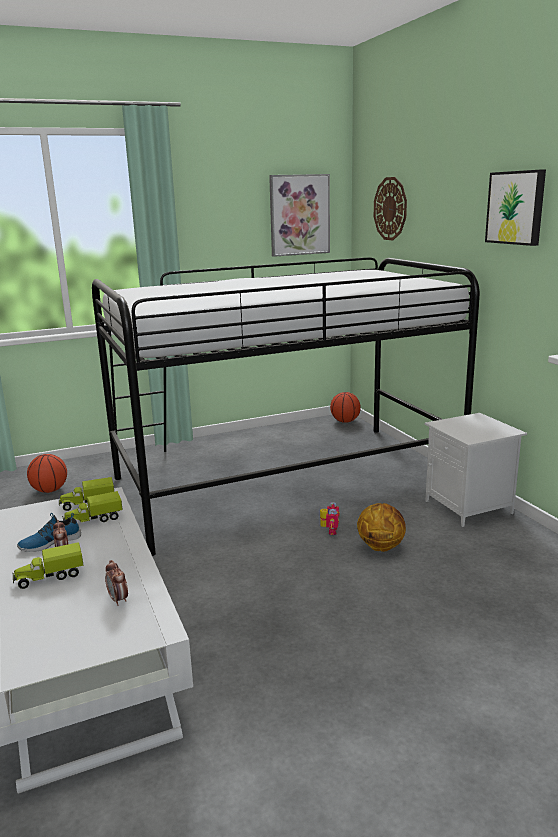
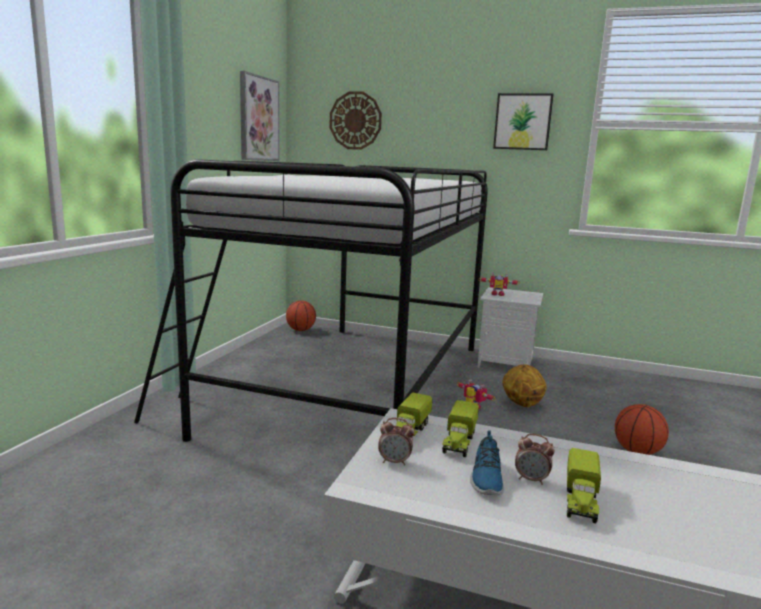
camera: 50 degrees left, 5 degrees down
basketball [27,454,67,493] -> basketball moved to [615,404,669,455]
alarm clock [105,560,128,606] -> alarm clock moved to [378,418,414,466]
none -> toy robot [479,272,520,296]

